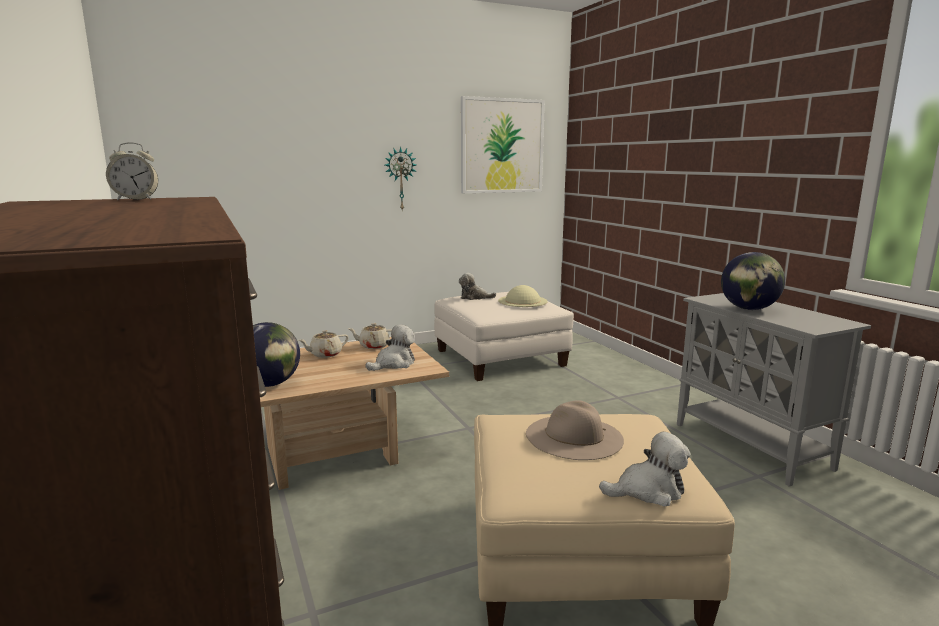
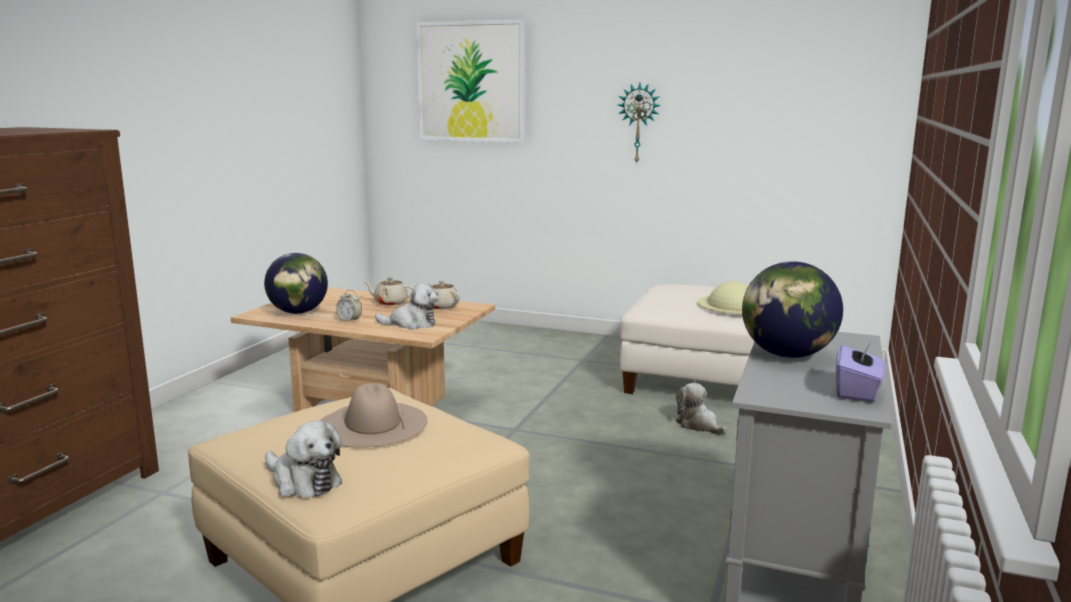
camera: 45 degrees right, 0 degrees up
alarm clock [106,142,158,200] -> alarm clock moved to [336,290,362,322]
plush toy [459,273,496,300] -> plush toy moved to [676,383,727,435]
picture [461,96,545,193] -> picture moved to [416,19,526,143]
none -> purple tissue box [836,339,885,403]

